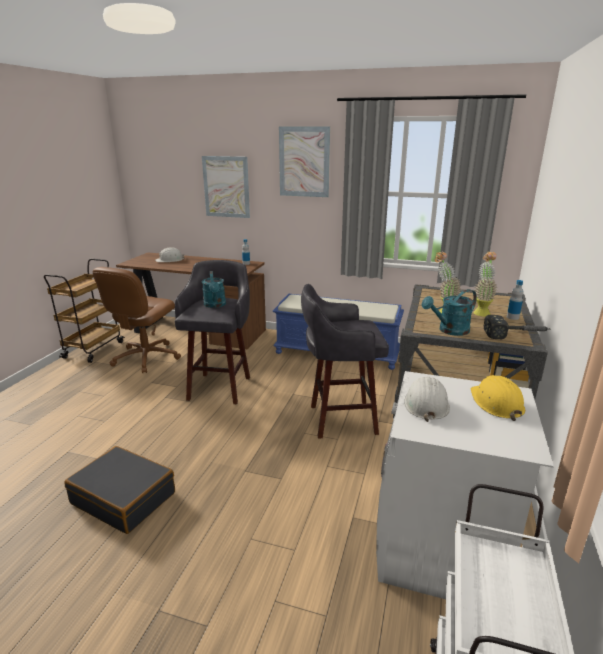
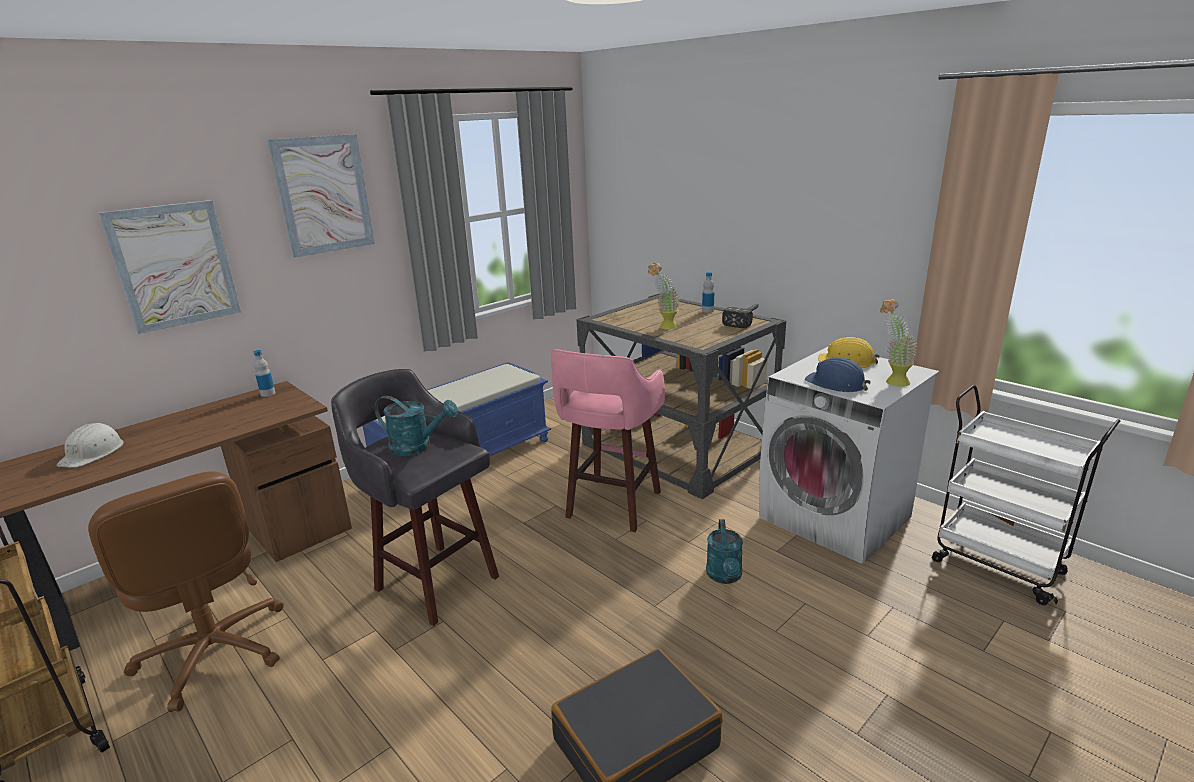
camera: 60 degrees left, 0 degrees up
grey stool [301,284,389,439] -> pink stool [551,349,665,532]
white hard hat [404,376,450,422] -> blue hard hat [805,358,871,392]
turquoise watering can [422,289,477,336] -> turquoise watering can moved to [706,519,743,584]
potted plant [473,251,497,317] -> potted plant moved to [880,299,918,387]

